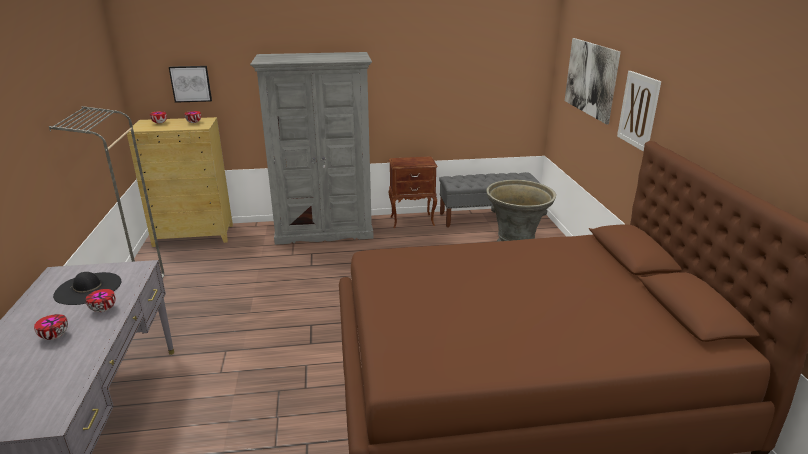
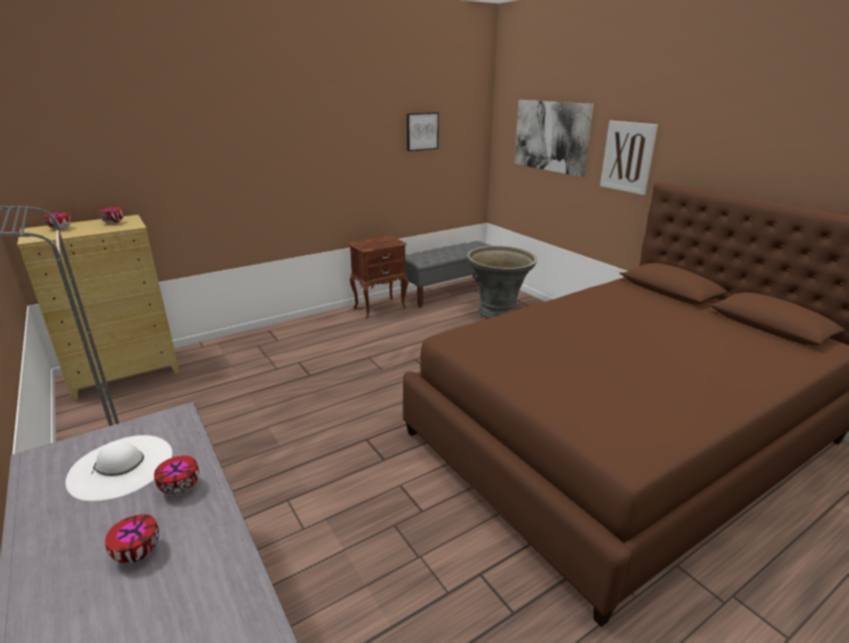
camera: 25 degrees left, 0 degrees up
black hat [53,272,121,305] -> white hat [65,435,173,501]
picture [169,66,212,103] -> picture moved to [407,112,439,151]
grey wardrobe [250,52,374,245] -> none

